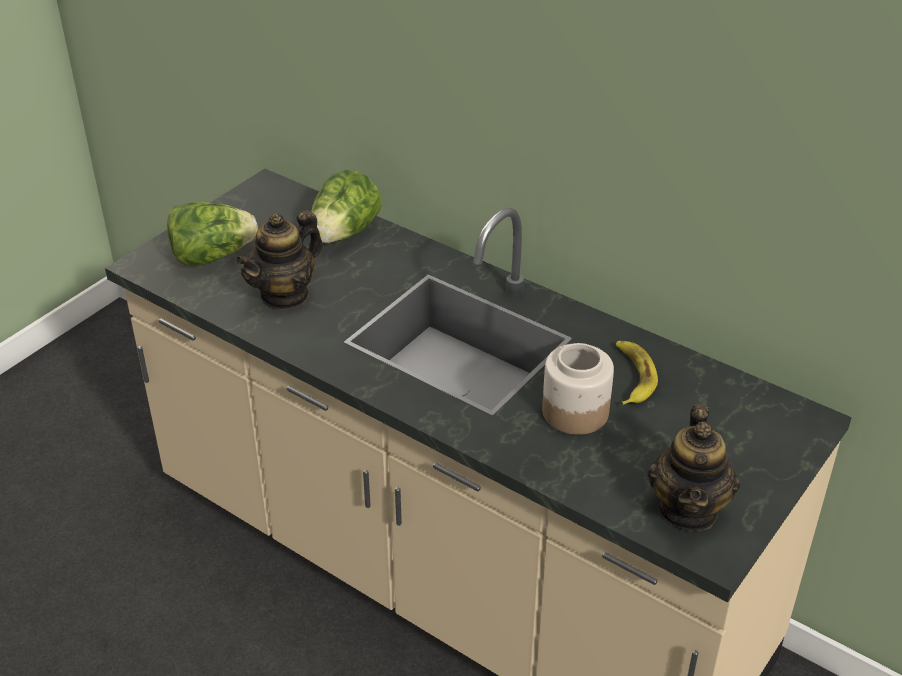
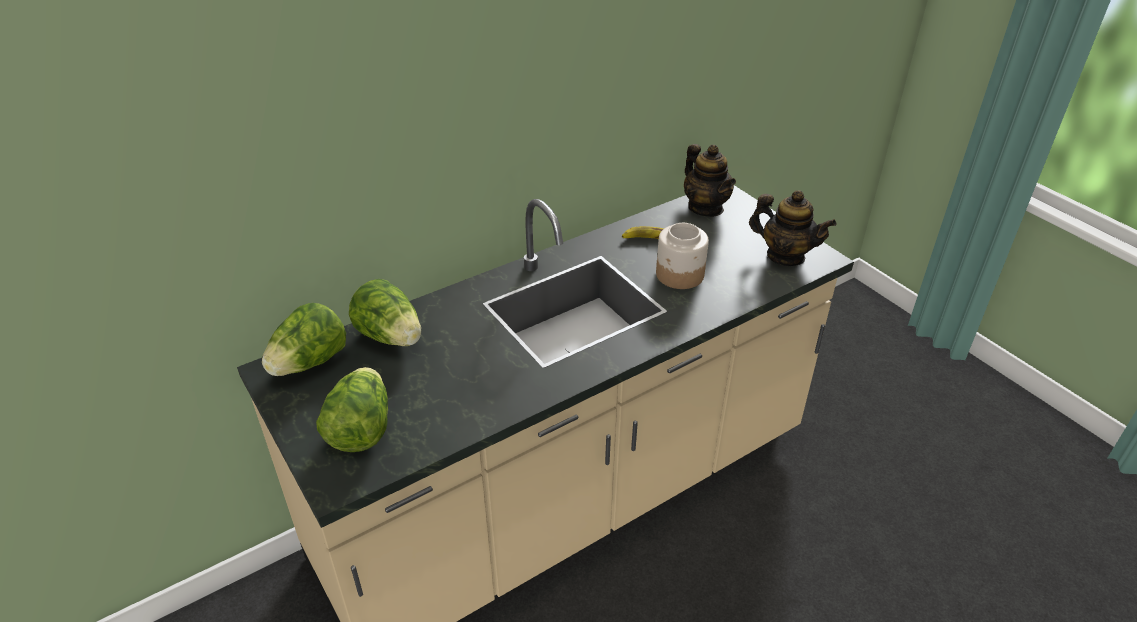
camera: 70 degrees left, 0 degrees up
teapot [235,211,323,310] -> teapot moved to [684,144,736,217]
none -> lettuce [262,303,346,376]

